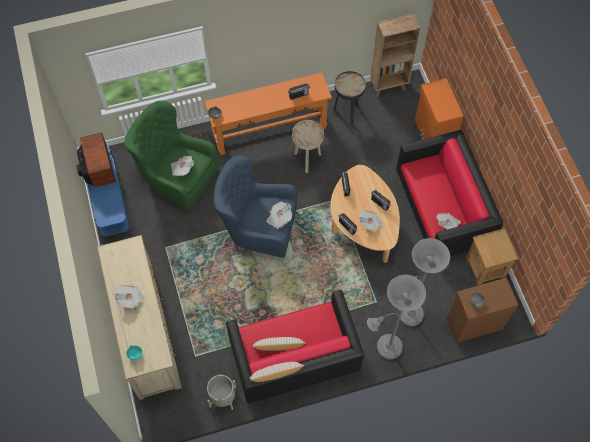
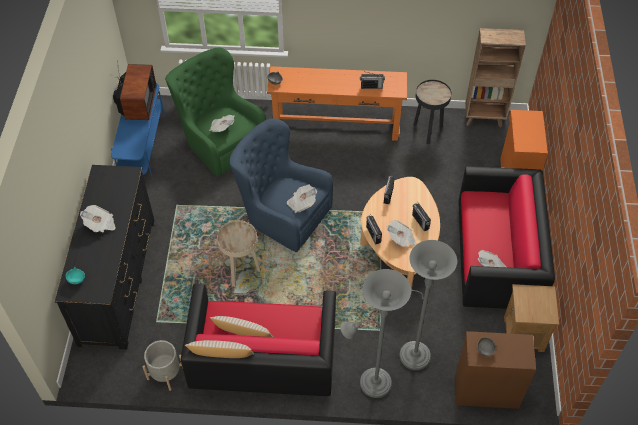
camera: 20 degrees right, 10 degrees down
beige dresser [97,235,182,400] -> black dresser [54,165,154,350]
beige side table [292,120,324,173] -> beige side table moved to [217,220,260,287]

